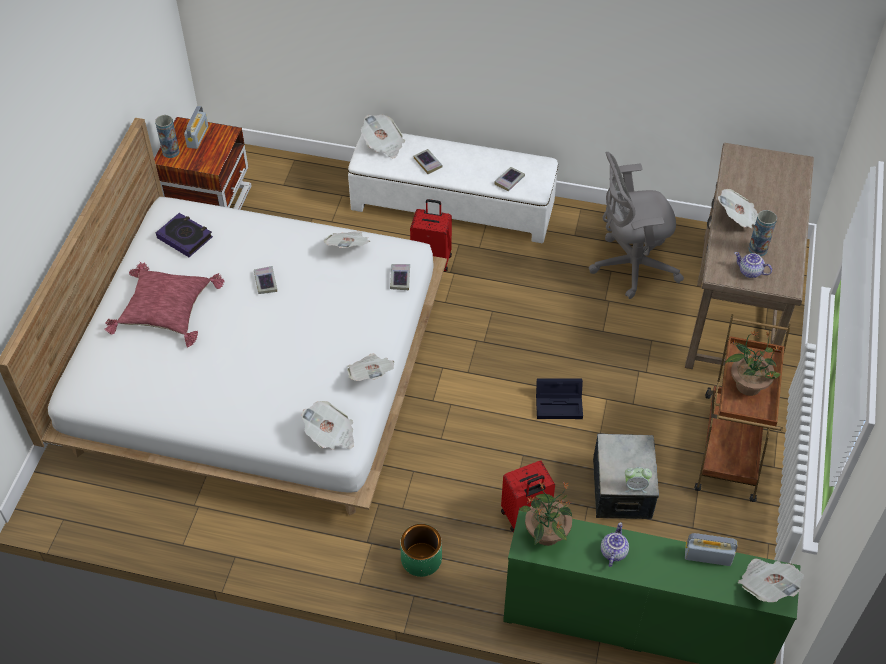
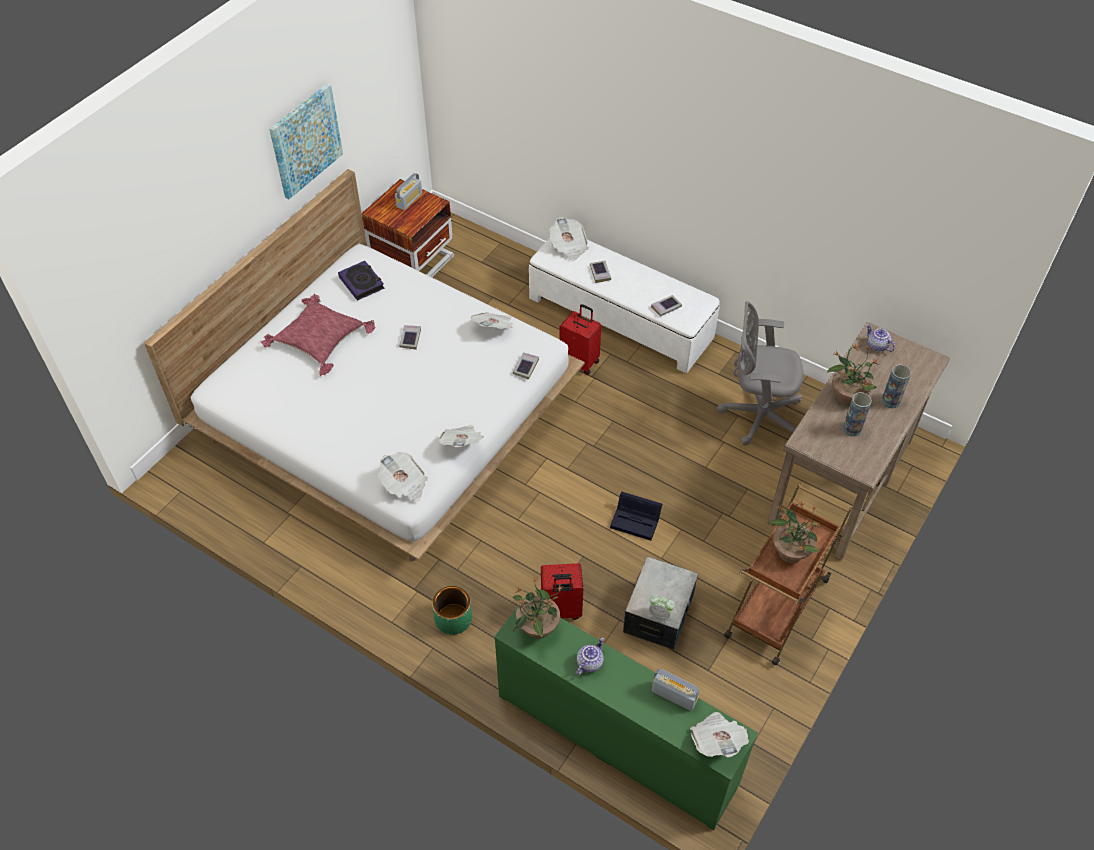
camera: 20 degrees right, 0 degrees up
vase [155,115,179,158] -> vase moved to [882,364,911,409]
newspaper [718,189,758,228] -> potted plant [827,344,880,406]
teapot [734,252,772,278] -> teapot moved to [866,324,895,352]
none -> picture [269,83,343,199]

